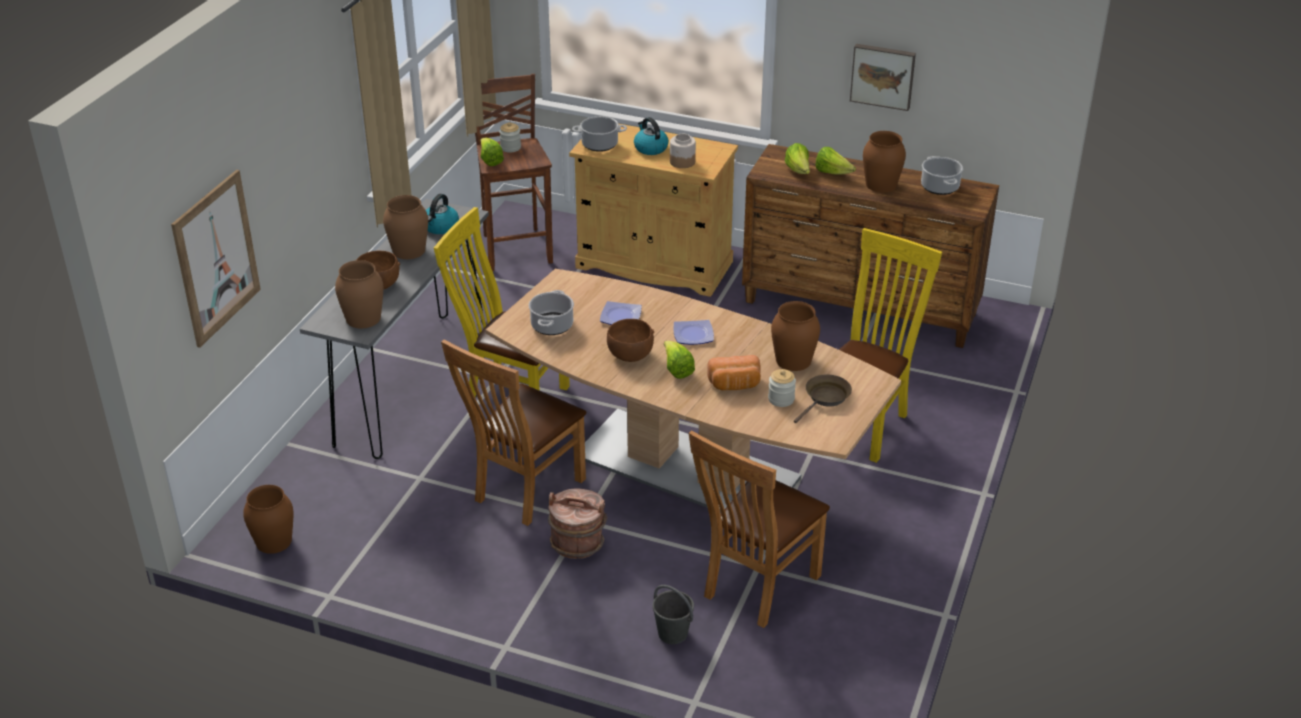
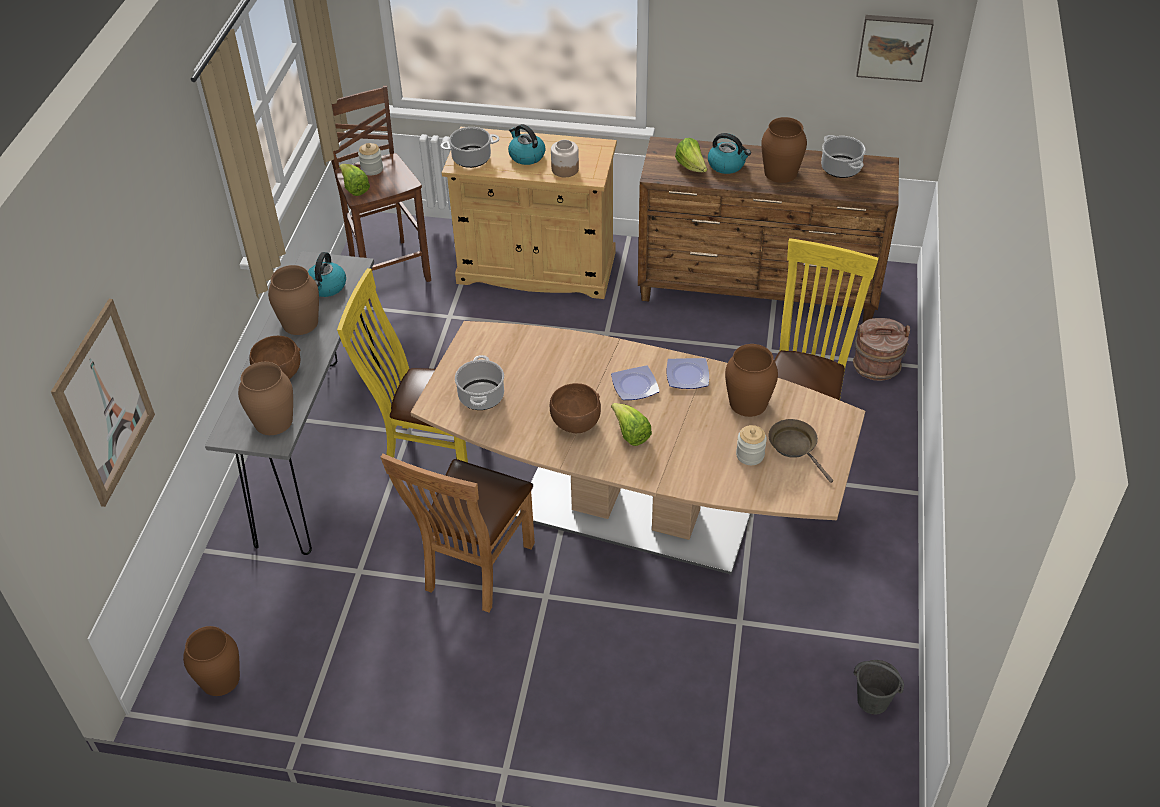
camera: 10 degrees left, 10 degrees up
brown bucket [548,488,607,559] -> brown bucket moved to [853,318,910,381]
plate [600,301,642,325] -> plate moved to [667,358,709,389]
grey bucket [652,585,694,644] -> grey bucket moved to [854,660,904,715]
brown chair [689,430,830,628] -> none
bread [707,355,761,390] -> none
brown frying pan [794,375,852,423] -> brown frying pan turned 60 degrees counterclockwise [768,419,833,483]
lettuce [815,147,856,175] -> kettle [708,133,751,174]
picture [850,44,916,111] -> picture moved to [856,15,934,82]

